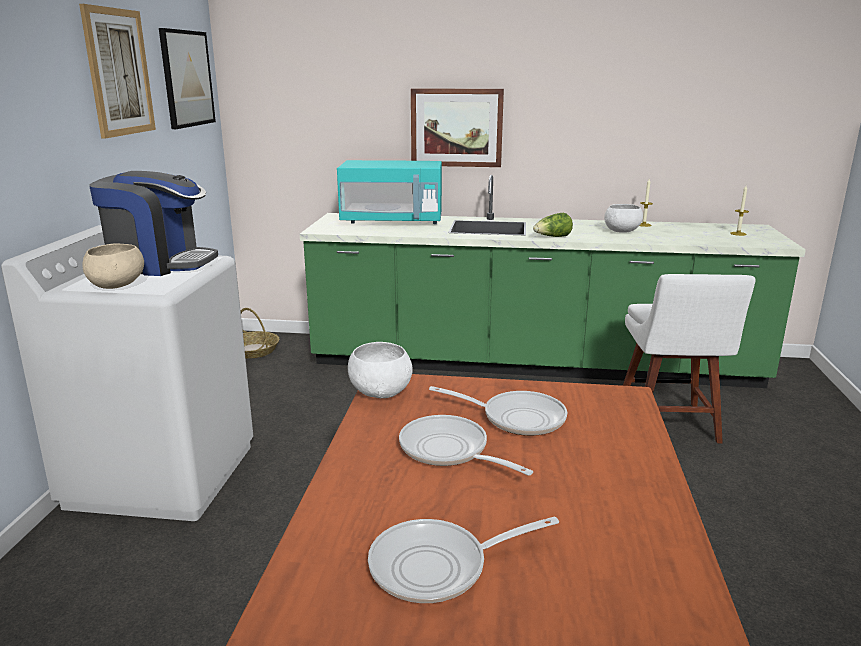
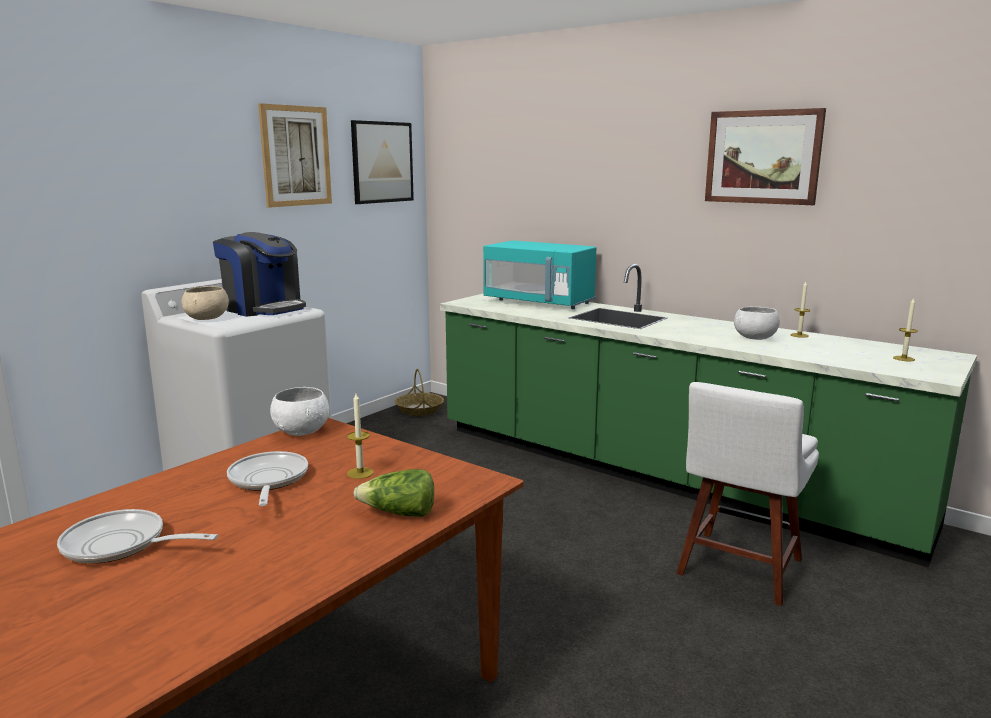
camera: 30 degrees right, 5 degrees down
picture [411,88,504,167] -> picture moved to [705,108,826,205]
frying pan [429,386,567,436] -> candle [347,393,374,479]
lettuce [533,213,573,237] -> lettuce moved to [353,469,434,517]

